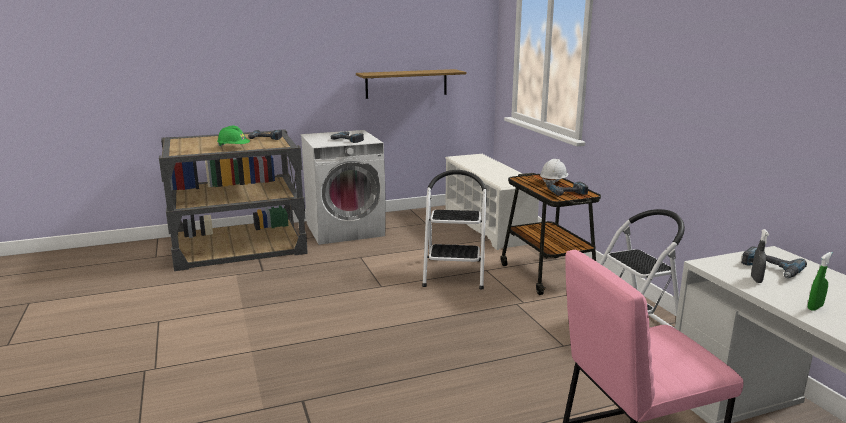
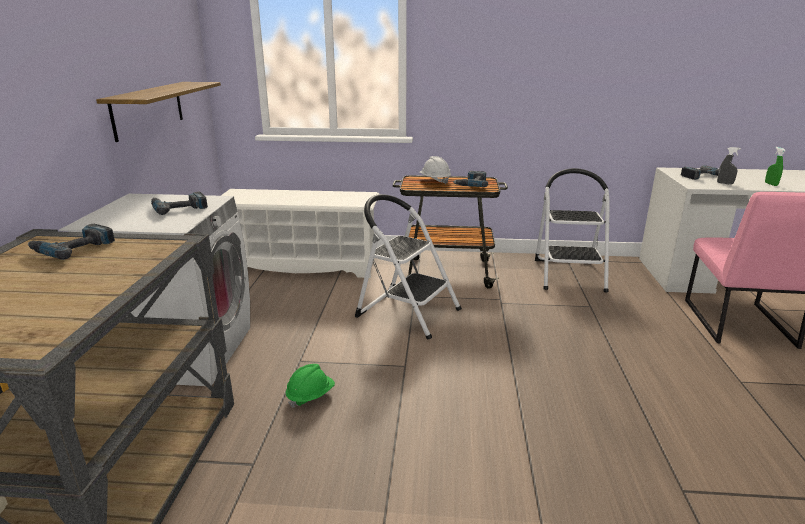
camera: 65 degrees left, 5 degrees up
green hard hat [217,126,250,147] -> green hard hat moved to [286,364,335,408]

